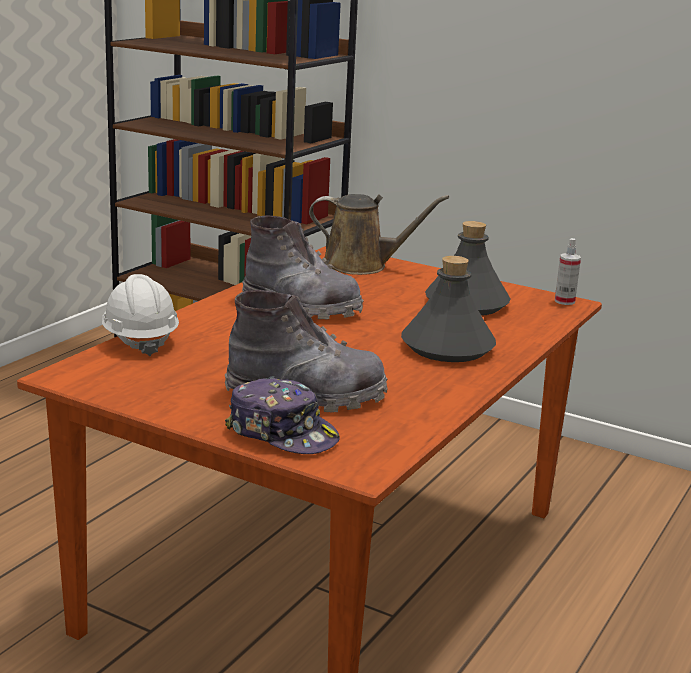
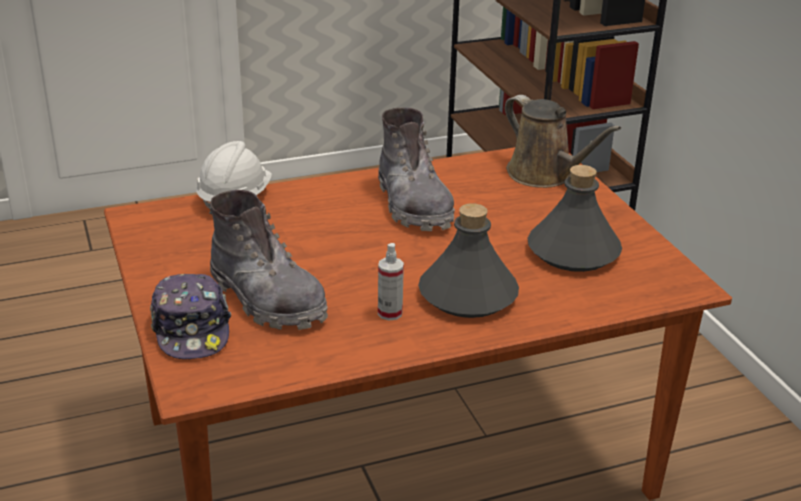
camera: 40 degrees right, 10 degrees up
spray bottle [555,238,581,305] -> spray bottle moved to [378,243,404,321]

